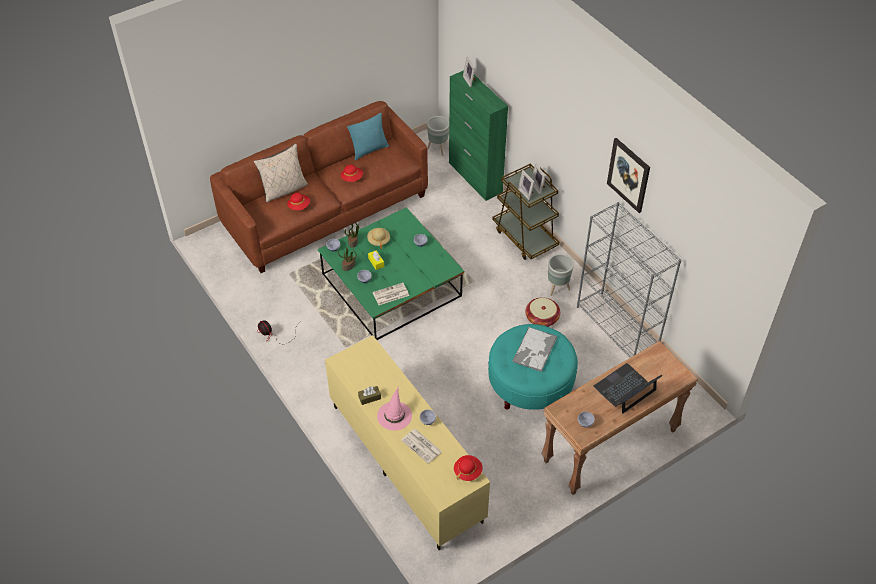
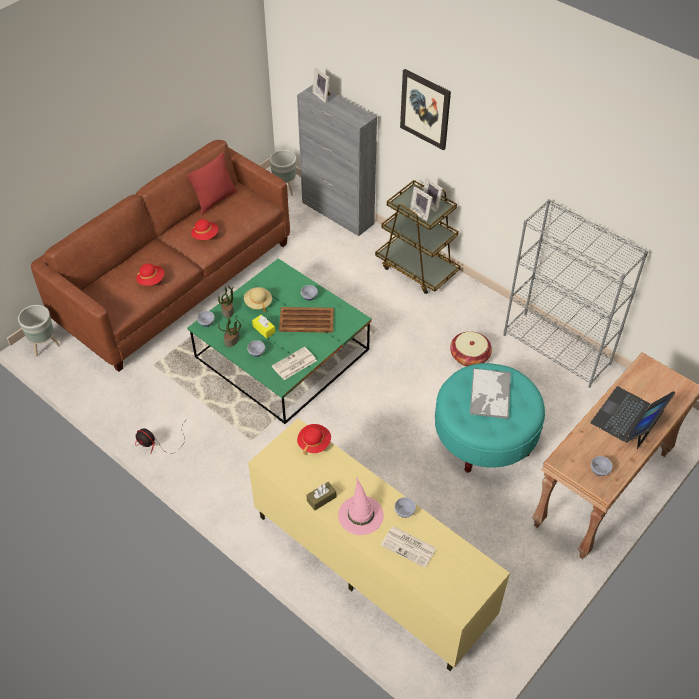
camera: 15 degrees left, 0 degrees up
beige pillow [254,144,308,202] -> none
turquoise pillow [347,113,389,160] -> red pillow [187,152,237,215]
green cabinet [449,70,508,201] -> grey cabinet [297,85,377,236]
red hat [454,455,483,481] -> red hat moved to [297,424,331,455]
grey planter [548,254,574,296] -> grey planter moved to [18,305,60,357]
picture [607,138,650,213] -> picture moved to [400,69,451,150]
none -> brown tray [279,307,334,333]

